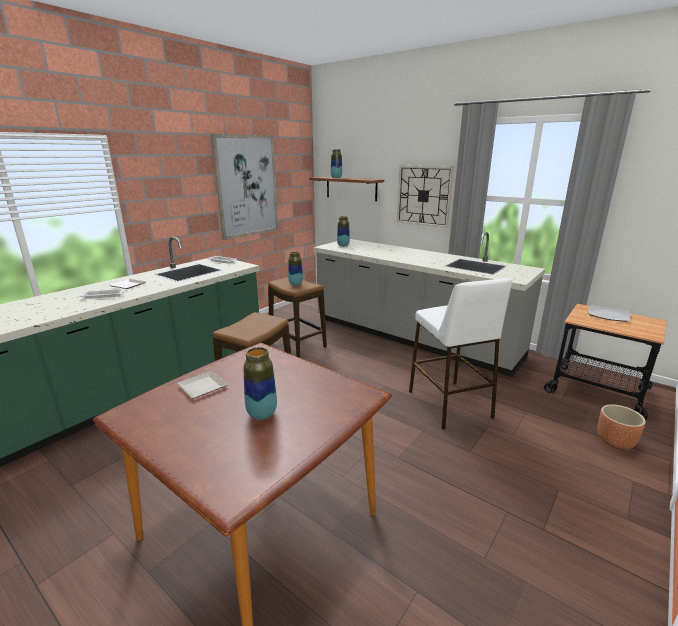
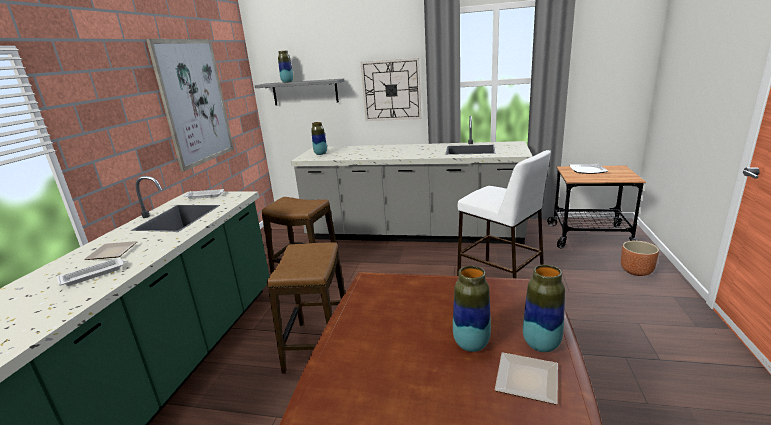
camera: 25 degrees left, 0 degrees up
plate [177,371,228,399] -> plate moved to [495,352,558,405]
vase [288,252,303,286] -> vase moved to [523,265,565,352]
brown shelf [309,177,384,201] -> grey shelf [255,79,344,105]

